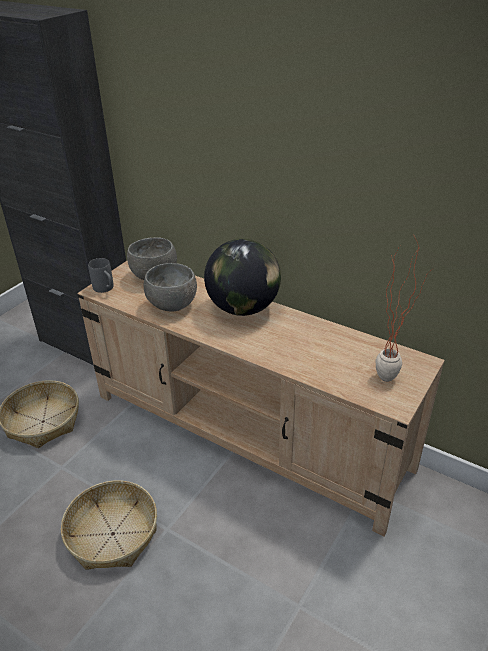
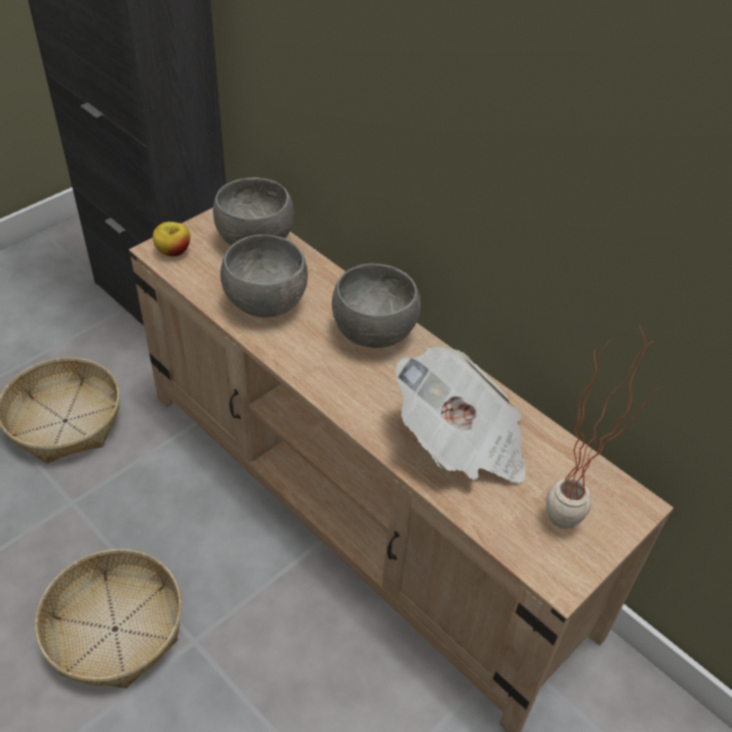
camera: 10 degrees right, 10 degrees up
grey mug [88,258,114,293] -> apple [153,222,190,256]
globe [204,239,281,316] -> grey bowl [332,263,421,348]
none -> newspaper [395,347,526,483]

